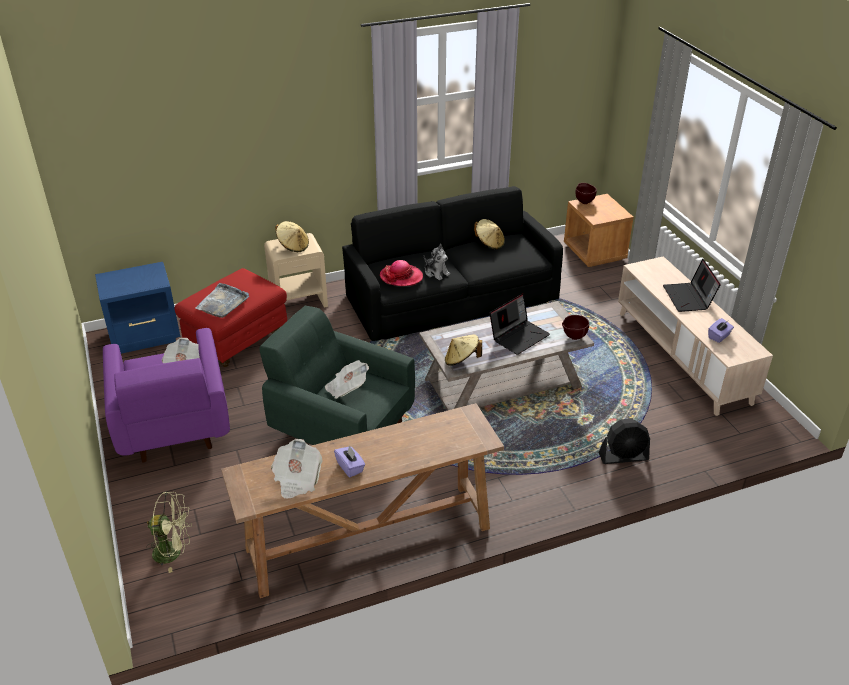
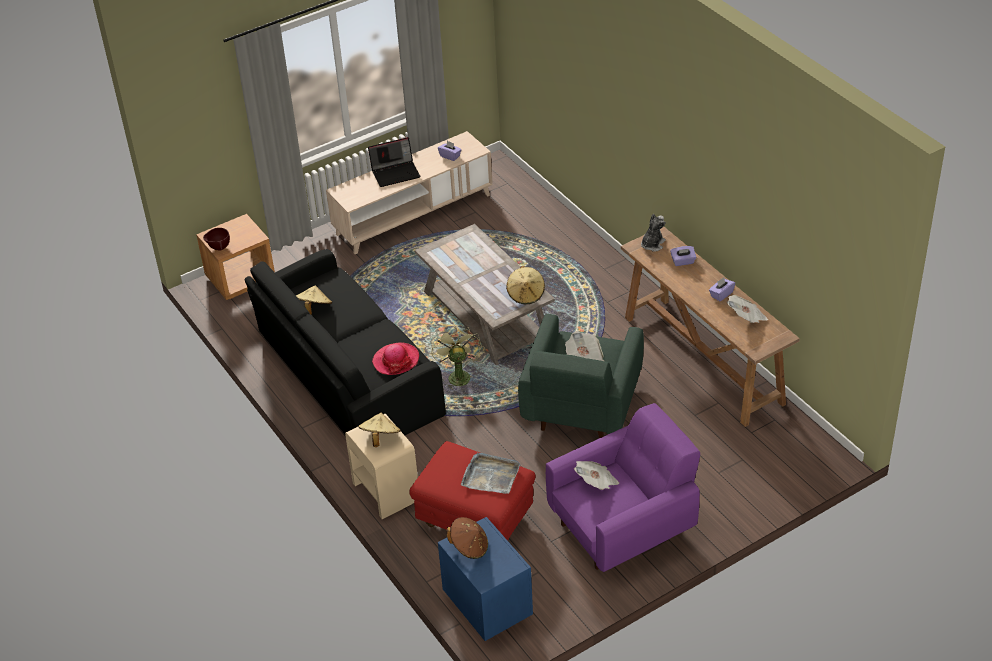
camera: 100 degrees left, 5 degrees up
green fan [146,491,192,573] -> green fan moved to [431,327,482,390]
plush toy [424,244,450,280] -> plush toy moved to [641,214,666,252]
laptop [490,293,550,355] -> none
brown bowl [562,315,589,340] -> none
black fan [599,418,650,464] -> none
none -> brown hat [447,517,488,559]
none -> purple tissue box [670,246,696,266]

